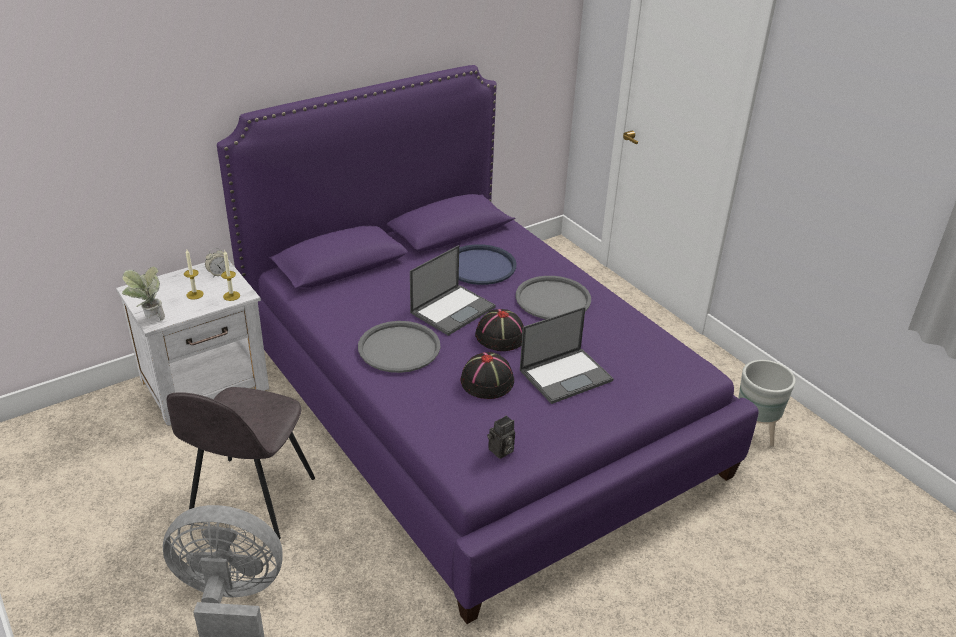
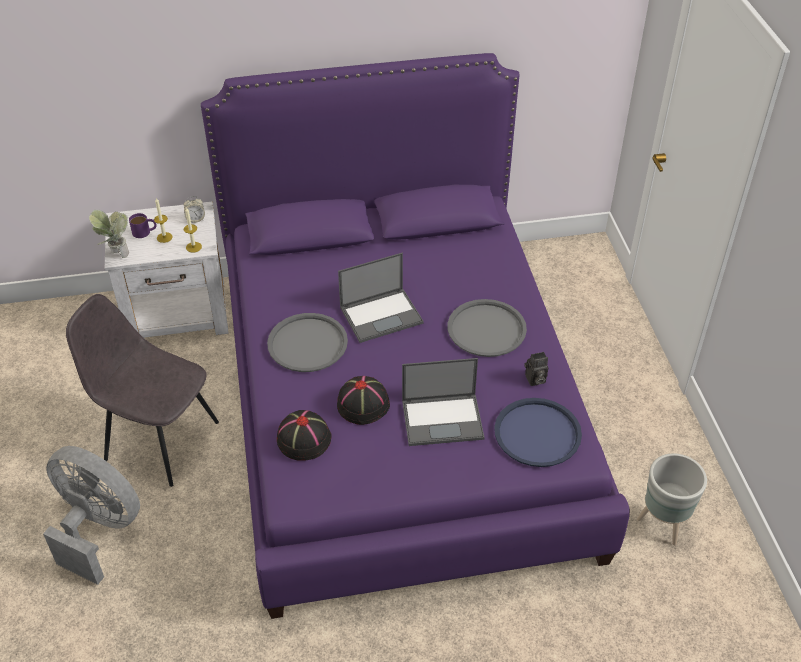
camera: 25 degrees right, 10 degrees up
grey chair [167,387,315,539] -> grey chair turned 75 degrees clockwise [66,294,219,487]
blue tray [459,244,517,285] -> blue tray moved to [494,398,582,467]
black hat [475,309,524,351] -> black hat moved to [277,410,332,461]
camera [487,416,515,459] -> camera moved to [524,352,548,386]
none -> purple mug [129,213,157,238]

